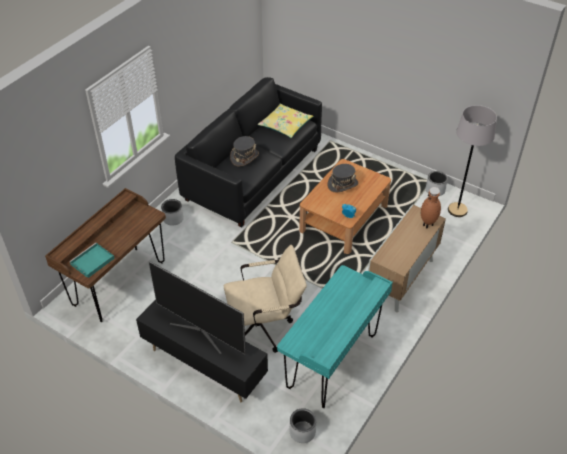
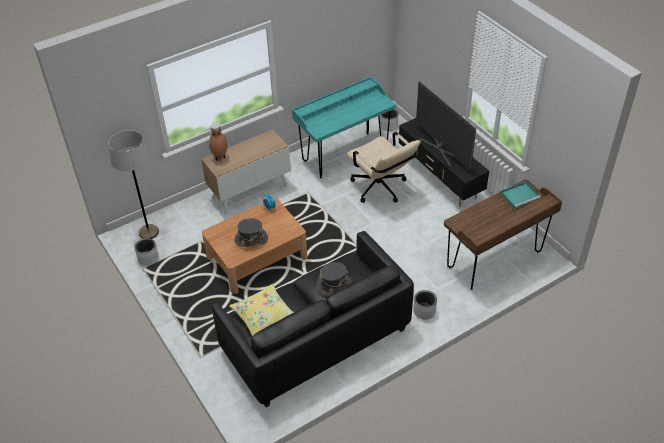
camera: 155 degrees left, 0 degrees up
beige office chair [224,245,307,353] -> beige office chair turned 135 degrees counterclockwise [347,132,421,203]

